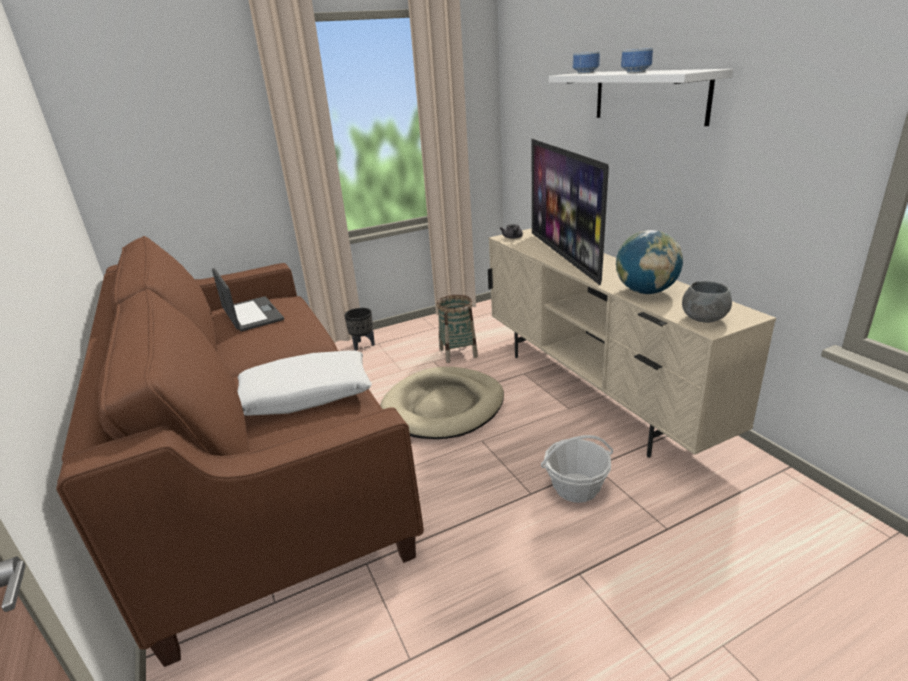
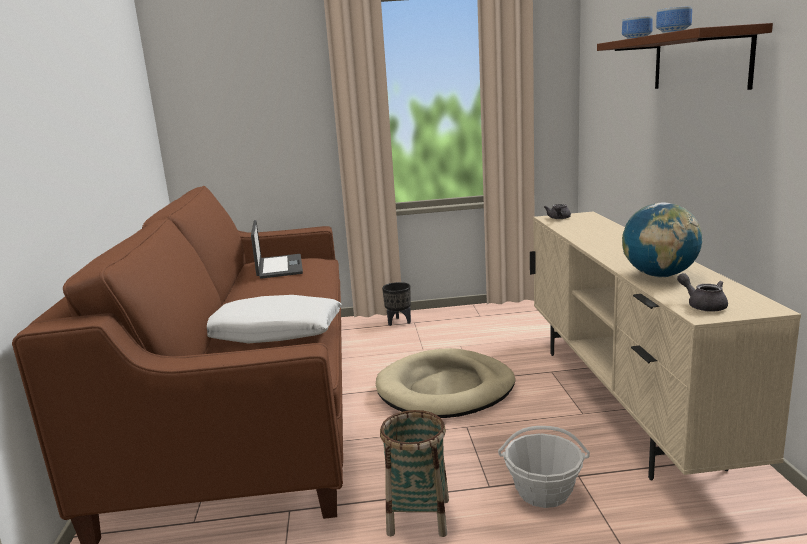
camera: 20 degrees right, 10 degrees down
basket [437,295,478,363] -> basket moved to [380,410,449,537]
television [532,139,609,285] -> none
white shelf [549,69,733,126] -> brown shelf [597,23,773,90]
grey bowl [682,281,732,323] -> grey teapot [677,273,728,312]

